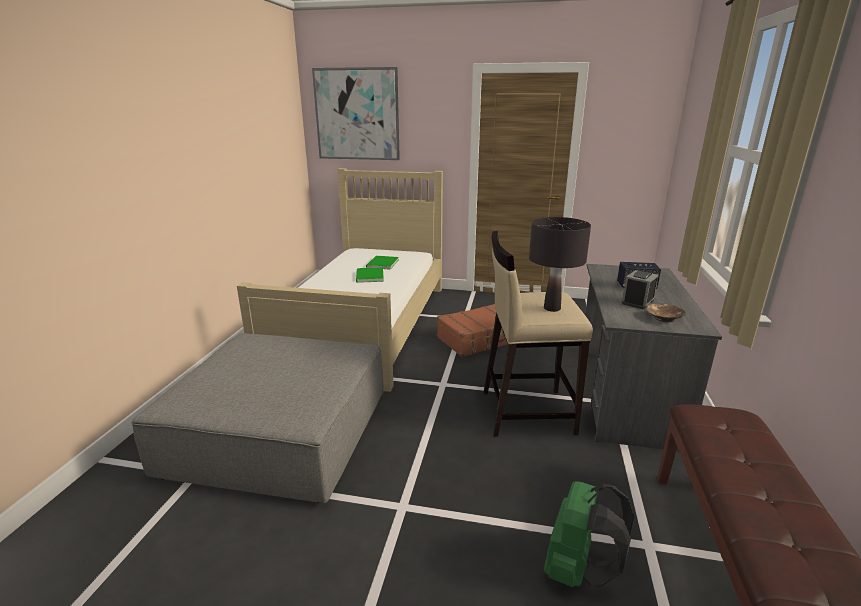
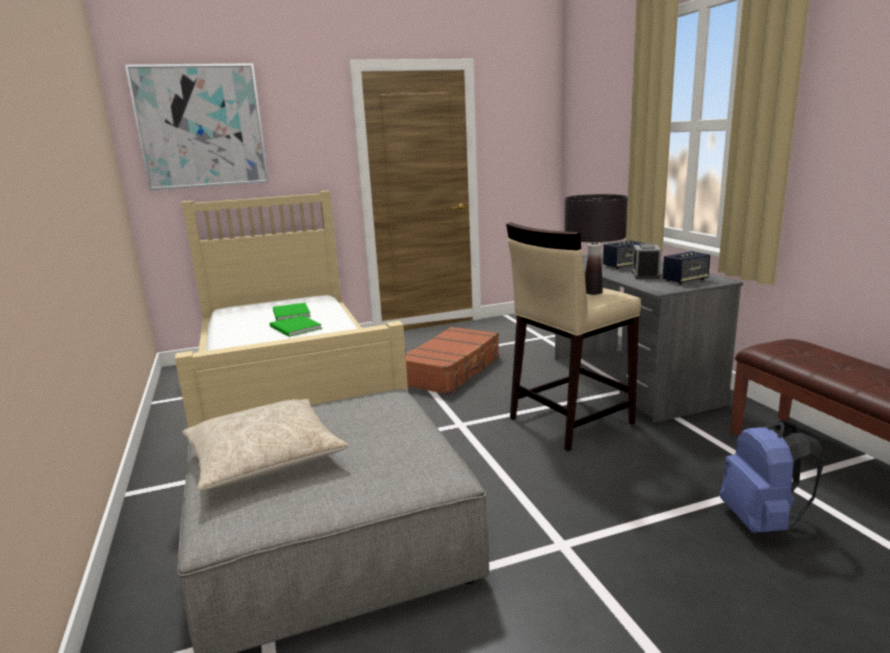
camera: 30 degrees left, 5 degrees down
green backpack [544,481,634,587] -> blue backpack [720,419,824,533]
brown bowl [647,303,686,322] -> speaker [663,251,710,284]
none -> beige pillow [182,399,349,491]

